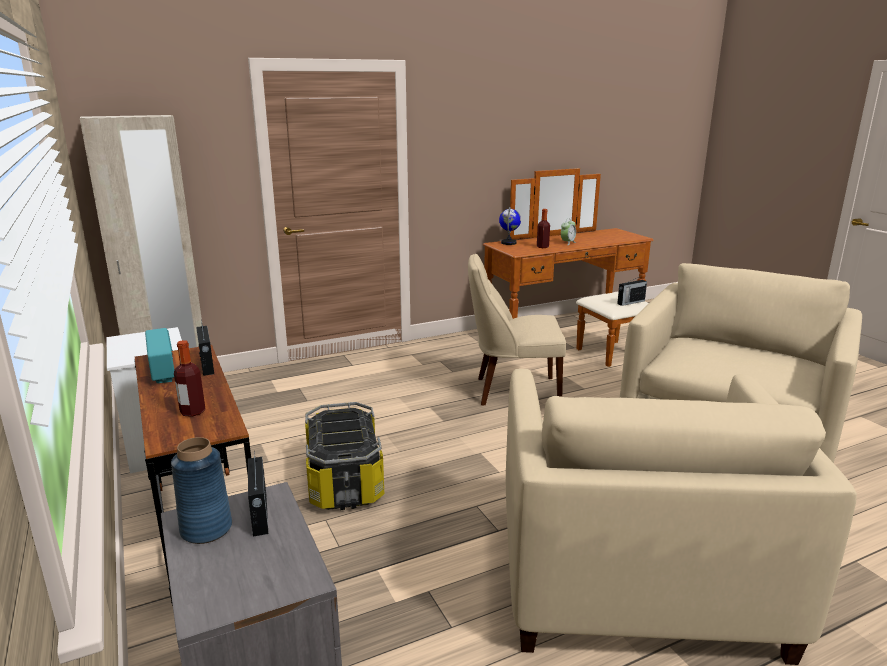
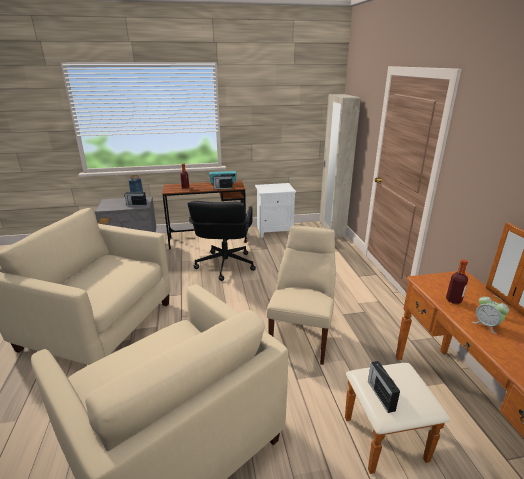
camera: 105 degrees right, 5 degrees up
storage box [305,402,384,510] -> black office chair [188,201,256,281]
globe [499,207,521,245] -> none

